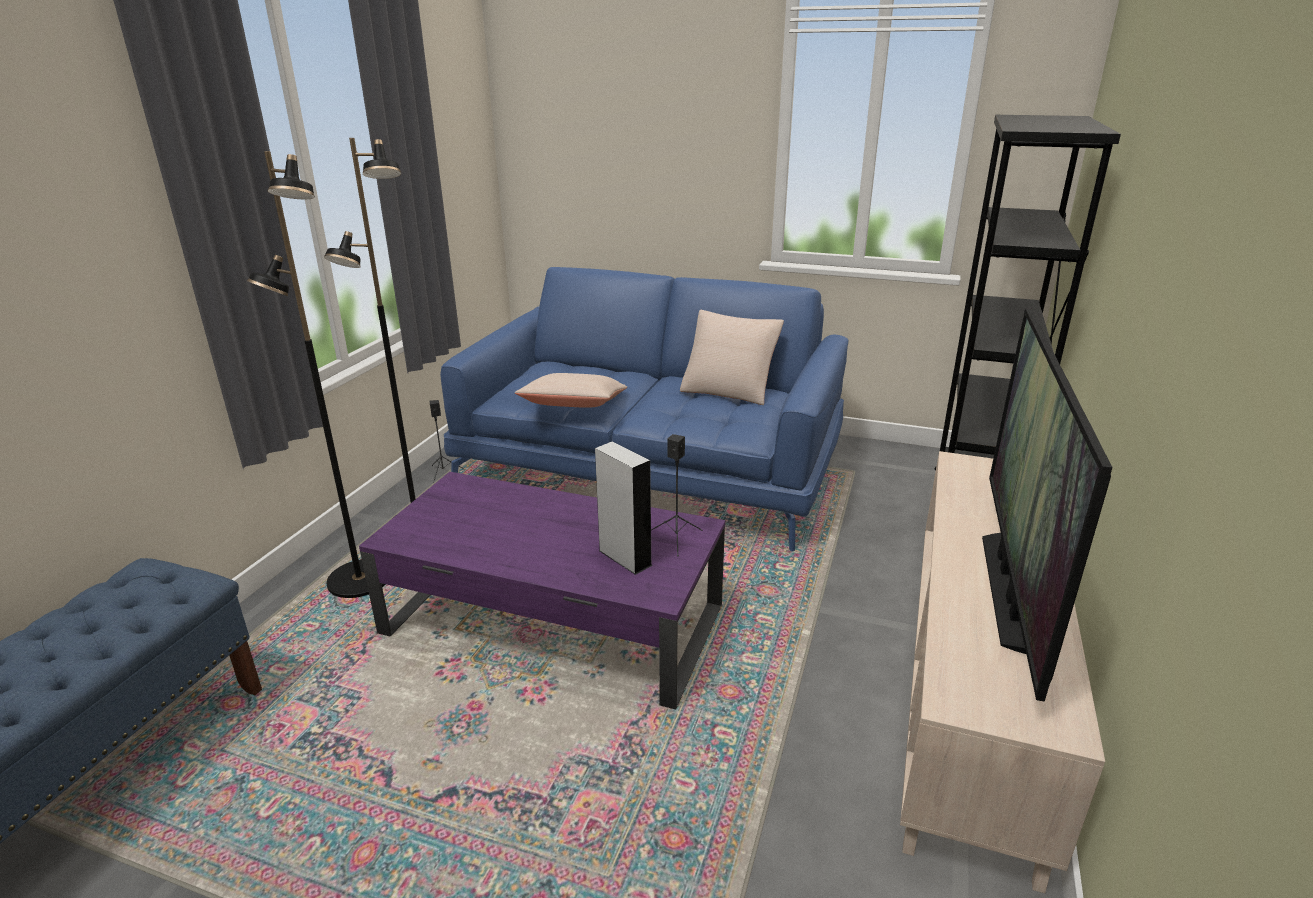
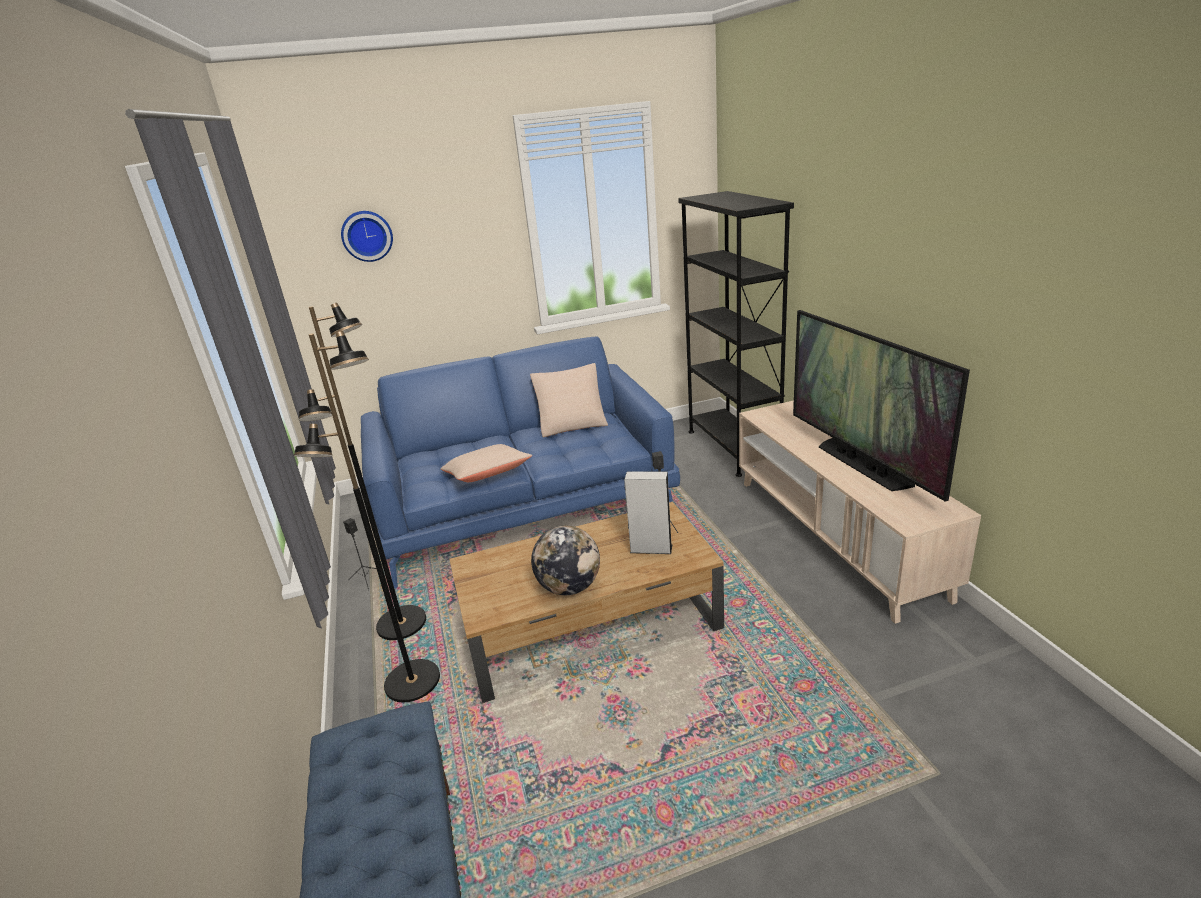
camera: 35 degrees left, 0 degrees up
purple coffee table [359,472,725,709] -> brown coffee table [449,502,724,703]
none -> wall clock [341,211,393,262]
none -> globe [531,526,600,595]

